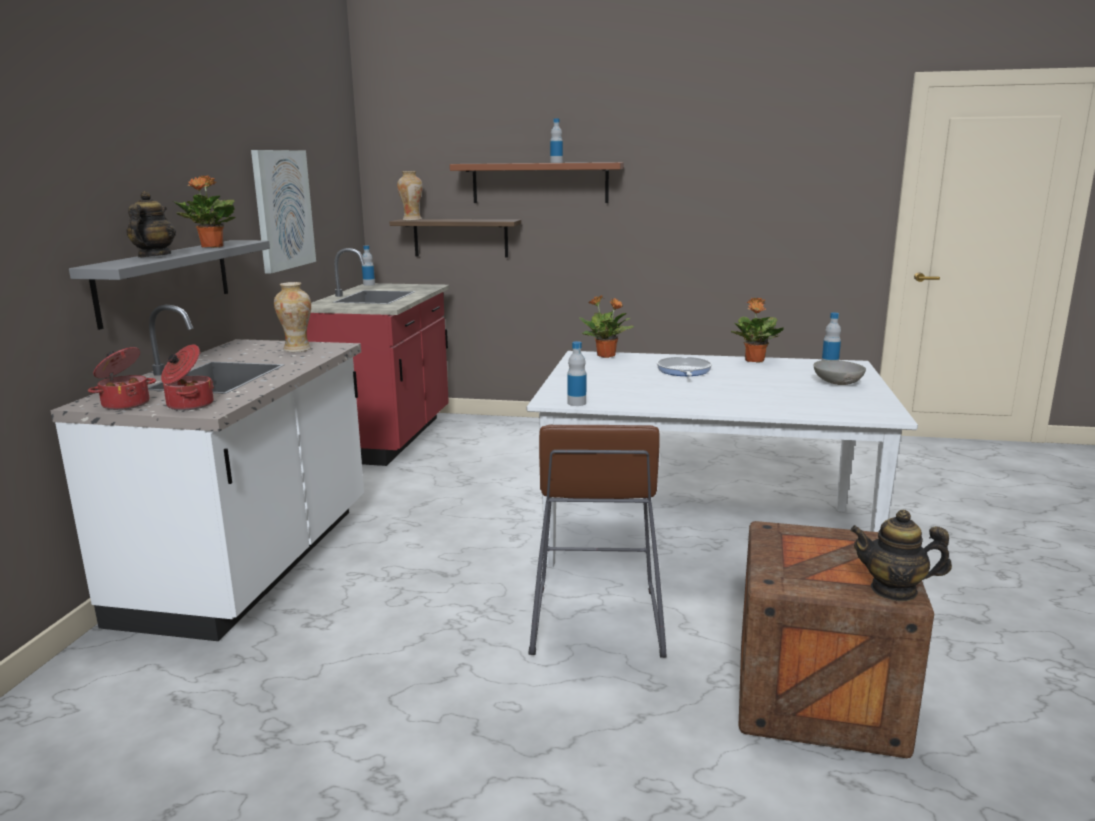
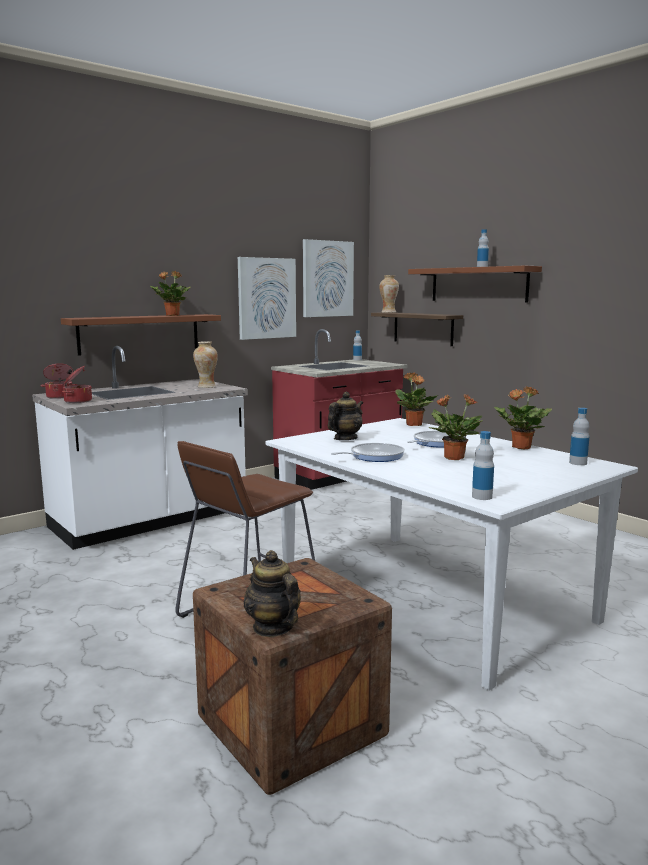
camera: 40 degrees right, 5 degrees down
grey shelf [69,240,270,330] -> brown shelf [61,314,221,356]
teapot [127,191,176,257] -> teapot moved to [328,392,363,440]
bottle [567,341,586,406] -> bottle moved to [472,431,494,500]
grey bowl [813,360,866,385] -> none
none -> picture [303,239,354,317]
none -> frying pan [331,443,405,462]
none -> potted plant [428,394,482,460]

